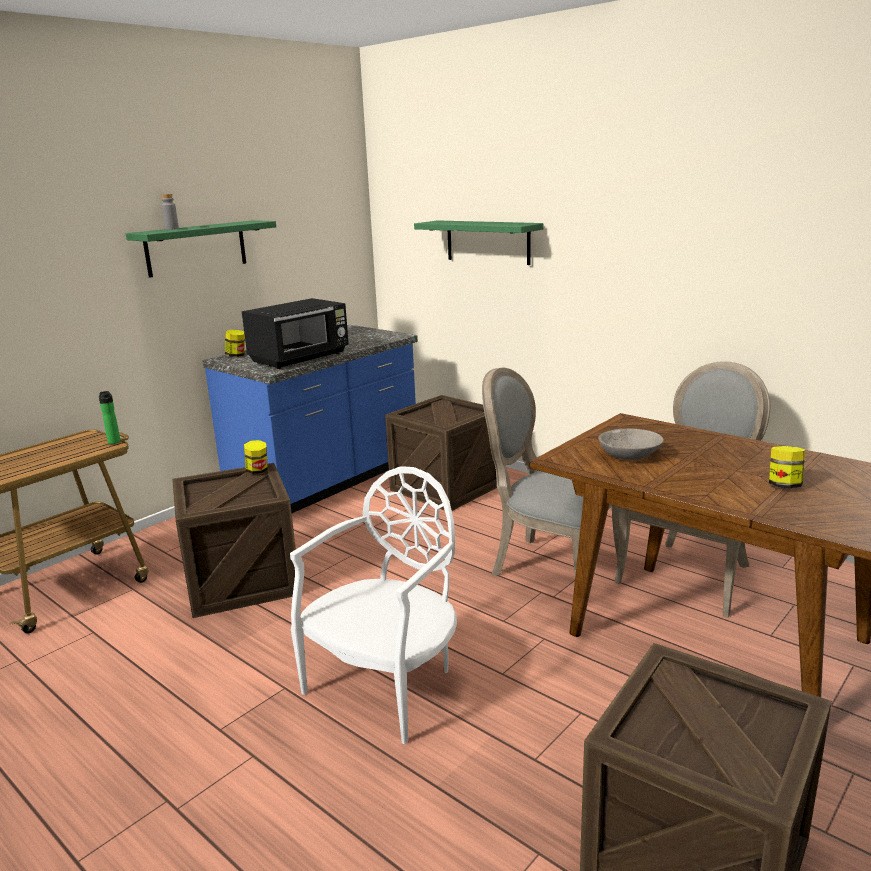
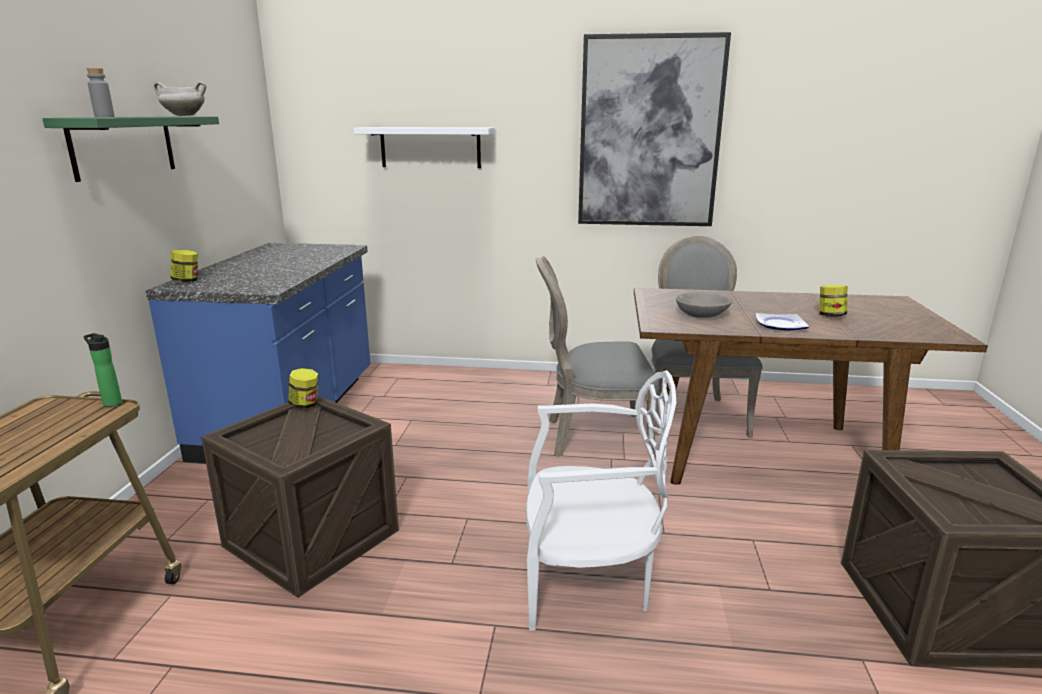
camera: 35 degrees left, 0 degrees up
black microwave [242,298,349,369] -> none
white chair [290,466,457,744] -> white chair turned 90 degrees clockwise [526,370,676,631]
crate [385,395,497,511] -> none
green shelf [414,220,544,265] -> white shelf [353,127,495,168]
none -> white cooking pot [154,82,206,116]
none -> picture [578,32,731,226]
none -> plate [755,313,809,330]

